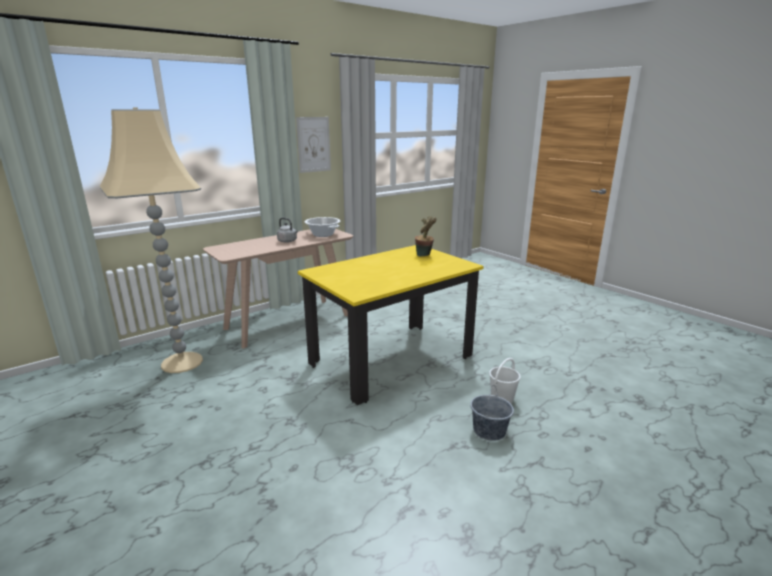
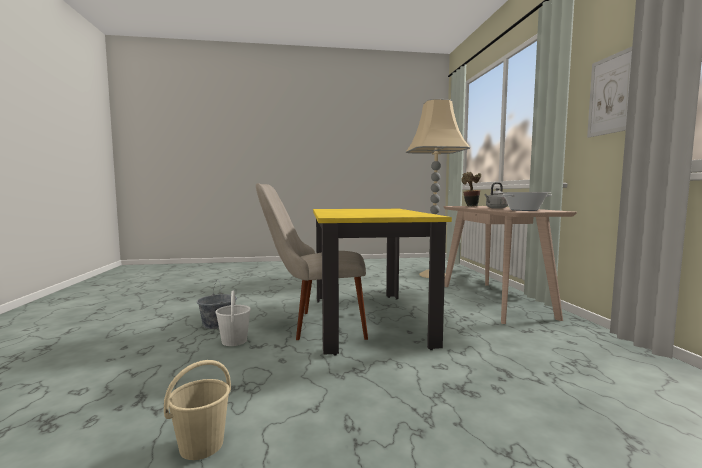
camera: 120 degrees right, 15 degrees down
potted plant [415,216,436,256] -> potted plant moved to [461,172,481,207]
none -> beige bucket [164,360,231,460]
none -> beige chair [256,183,368,340]

